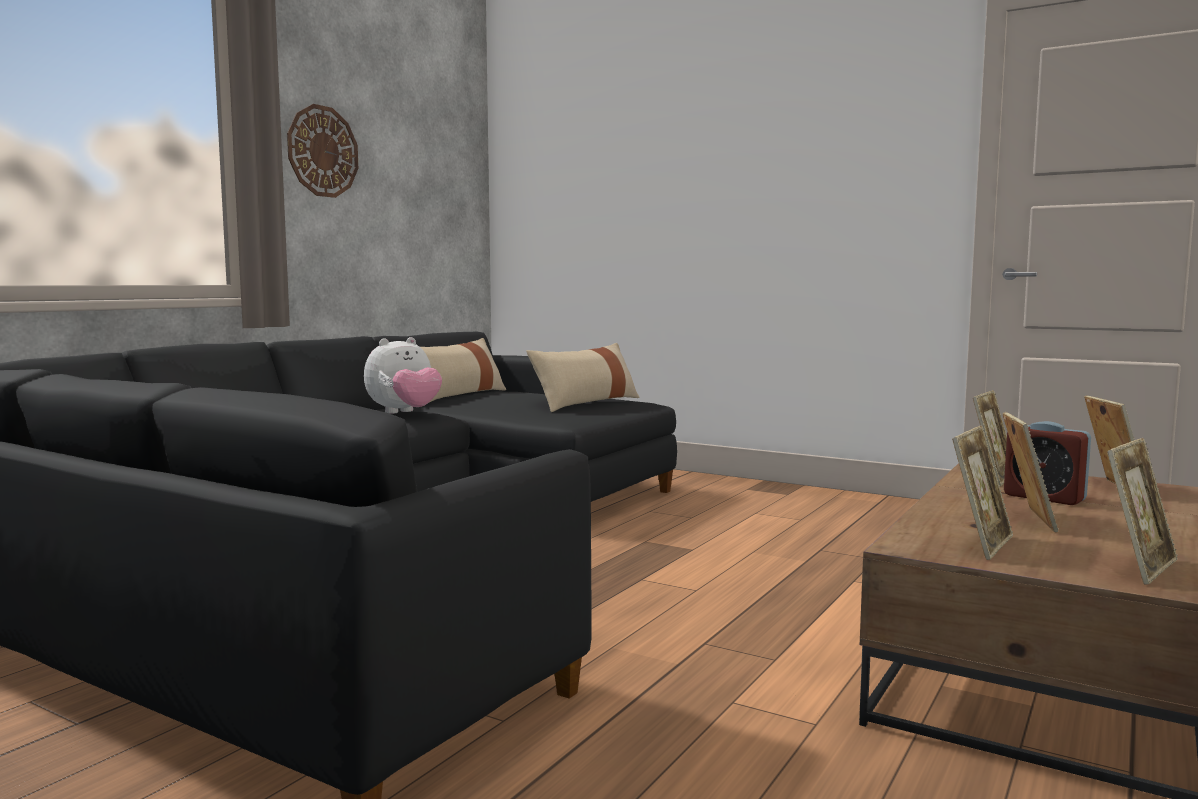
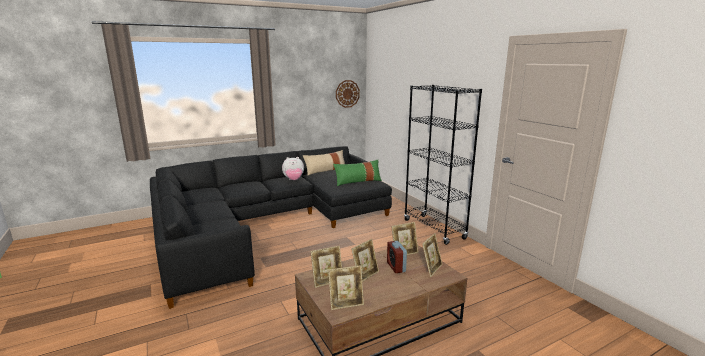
camera: 30 degrees right, 10 degrees up
wall clock [287,104,358,198] -> wall clock moved to [336,80,360,108]
beige pillow [526,343,640,412] -> green pillow [333,160,382,186]
none -> black bookcase [404,85,482,245]

